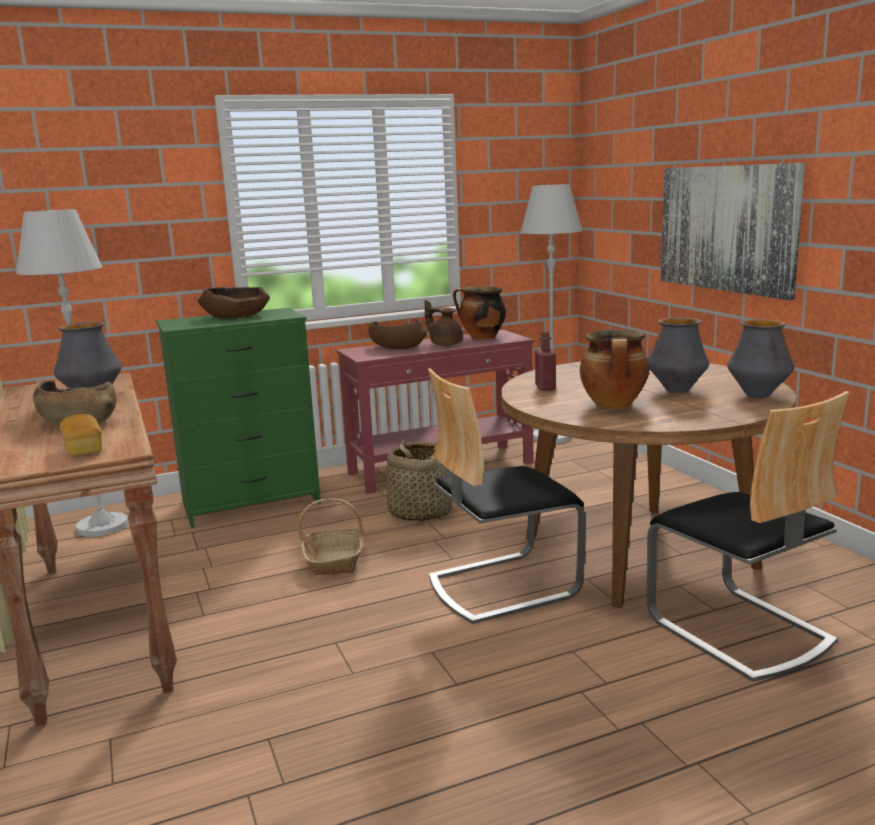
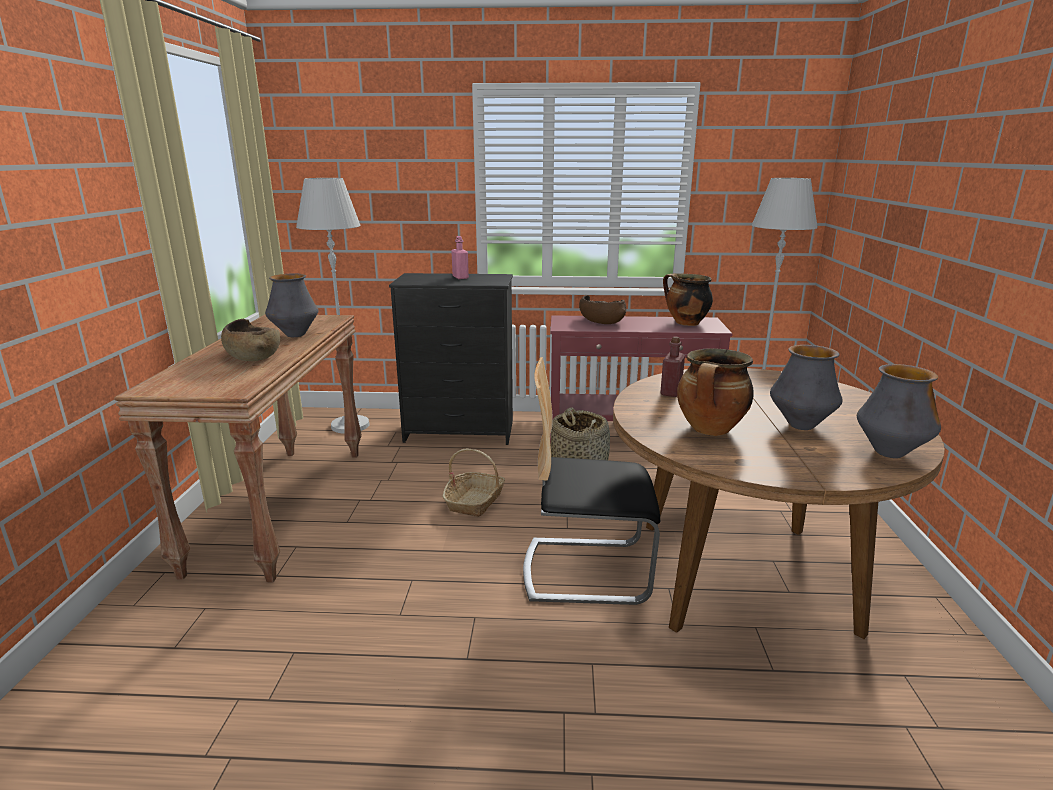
camera: 25 degrees right, 5 degrees up
bread [60,414,102,456] -> none
green dresser [156,308,321,528] -> black dresser [389,273,513,445]
brown bowl [198,287,270,318] -> pink bottle [451,236,469,279]
brown teapot [424,300,463,346] -> none
chair [647,391,849,682] -> none
picture [661,163,805,300] -> none

